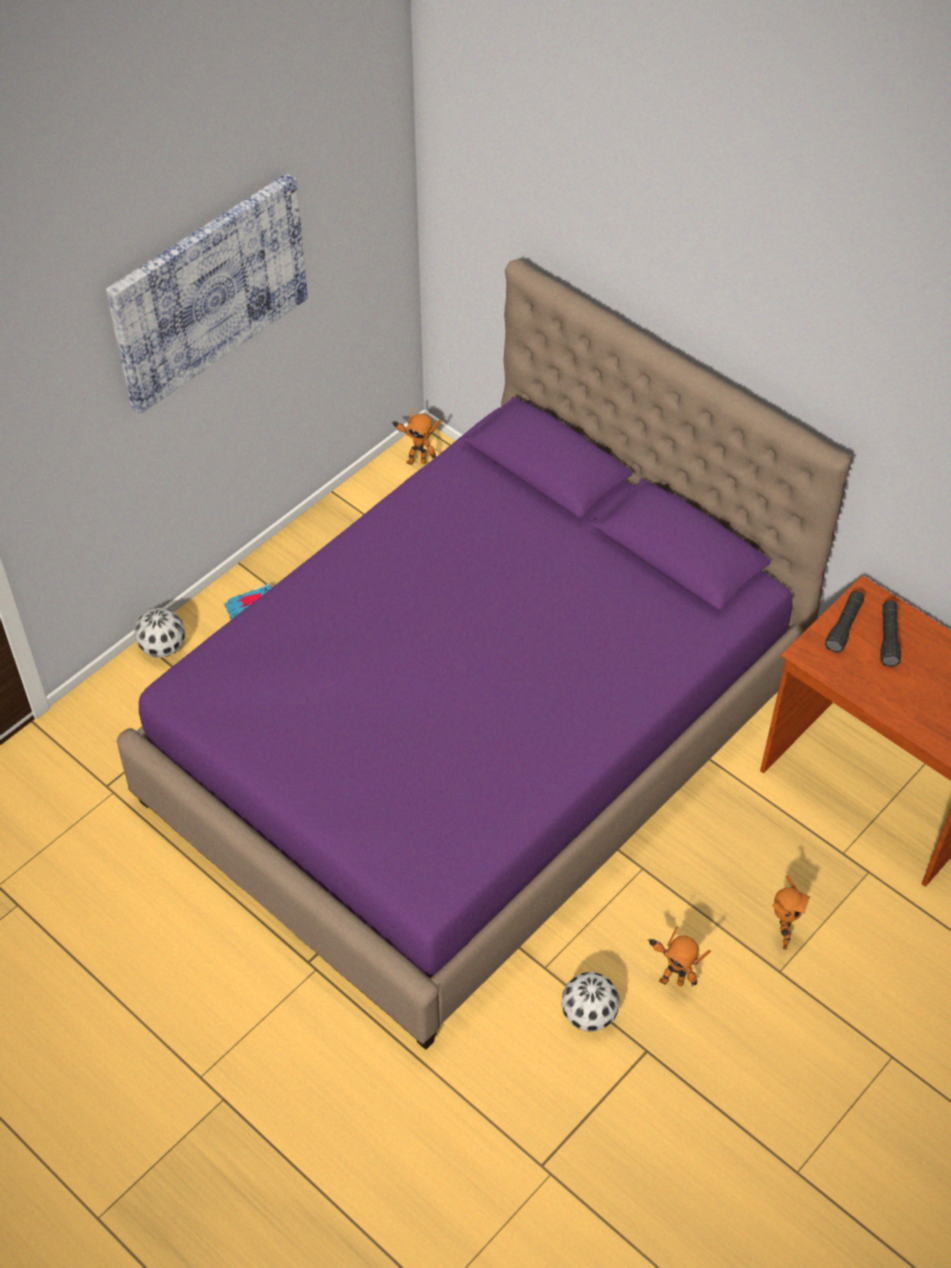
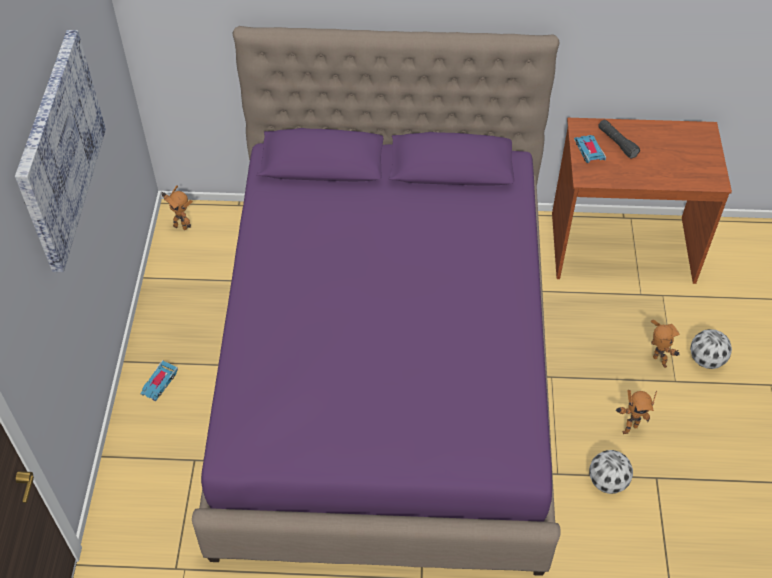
camera: 40 degrees left, 0 degrees up
football [134,608,185,658] -> football moved to [690,329,732,369]
toy robot [392,407,442,465] -> toy robot turned 60 degrees clockwise [161,185,193,230]
black flashlight [825,591,864,653] -> toy car [574,135,606,163]

